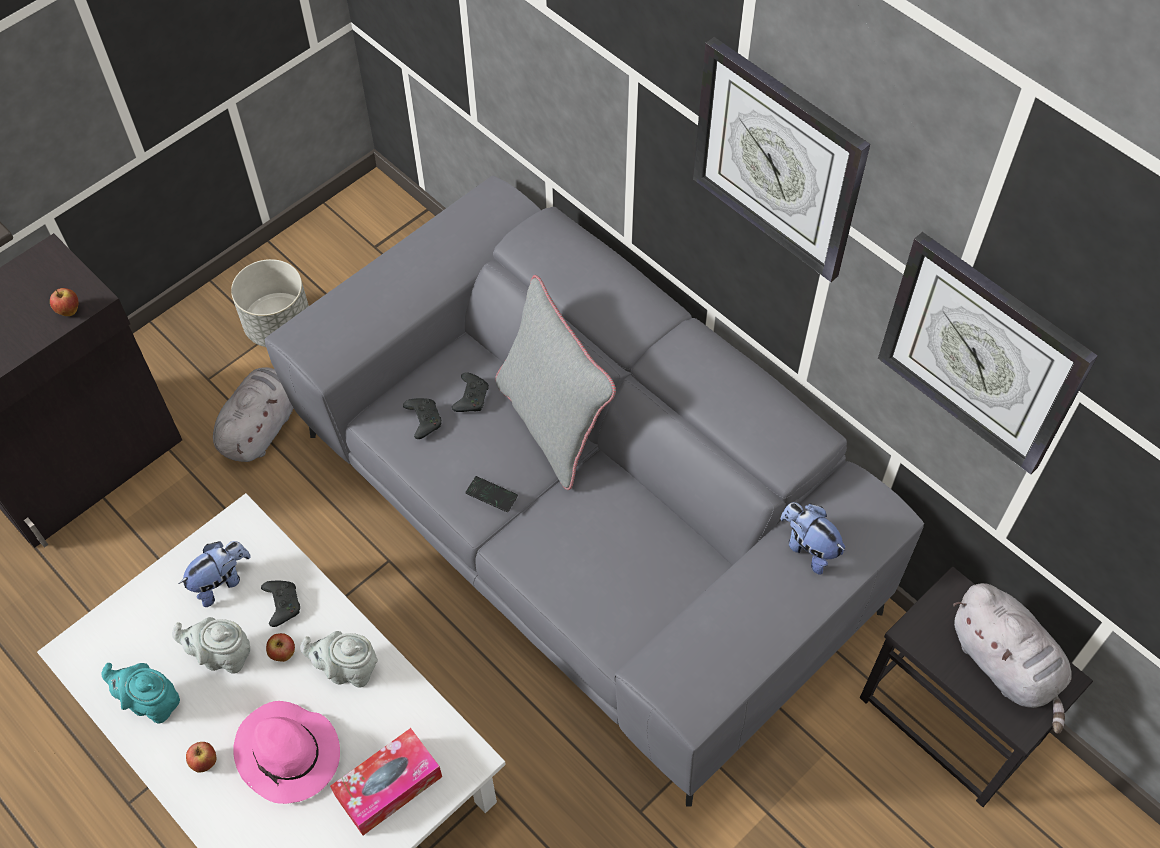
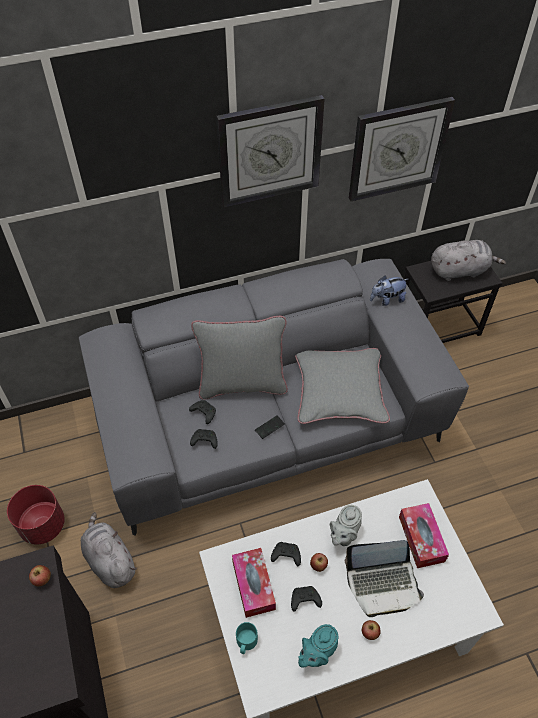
camera: 65 degrees left, 5 degrees down
grey teapot [172,617,250,674] -> black game controller [291,586,322,611]
plush toy [179,541,251,607] -> tissue box [232,548,276,618]
grey planter [231,259,309,347] -> red planter [7,485,65,545]
pink hat [233,701,340,804] -> laptop [345,540,424,617]
none -> turquoise mug [236,622,258,654]
none -> grey pillow [295,348,390,424]

